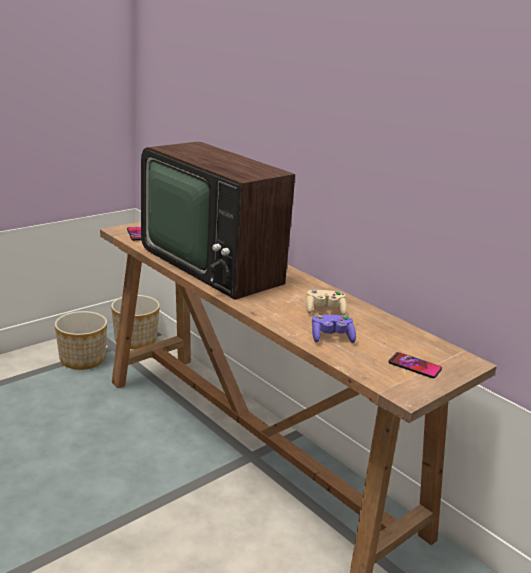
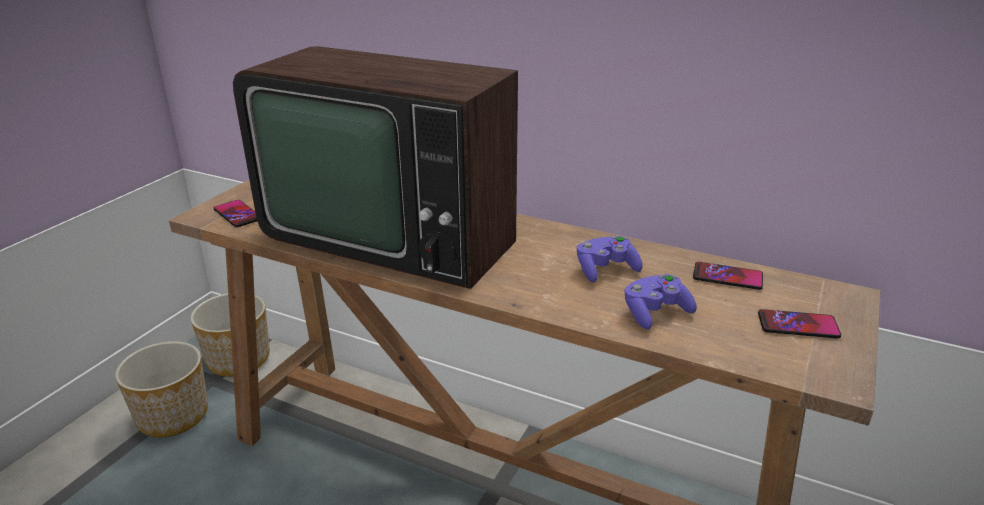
camera: 20 degrees left, 5 degrees up
beige game controller [306,289,347,315] -> purple game controller [577,236,643,282]
none -> phone [693,262,763,290]

